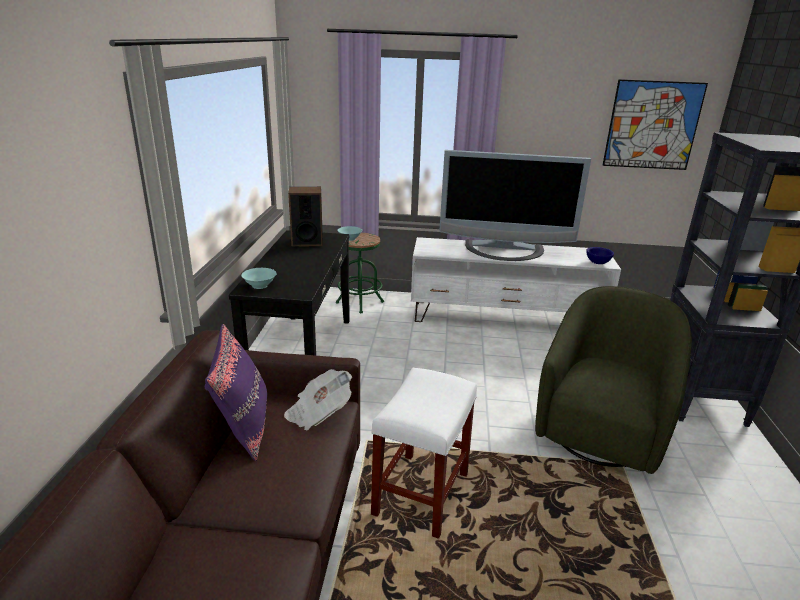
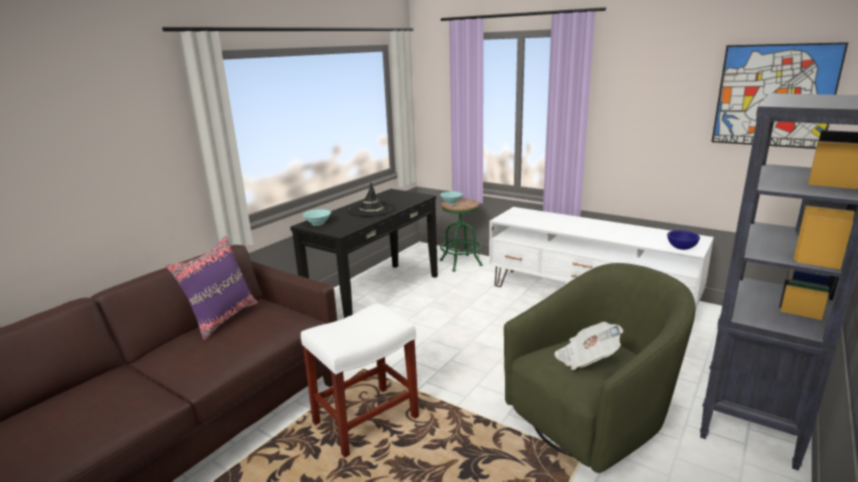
camera: 30 degrees right, 5 degrees down
newspaper [284,369,352,430] -> newspaper moved to [554,322,624,370]
speaker [288,187,323,247] -> none
television [439,150,591,261] -> none
none -> black hat [348,183,395,217]

